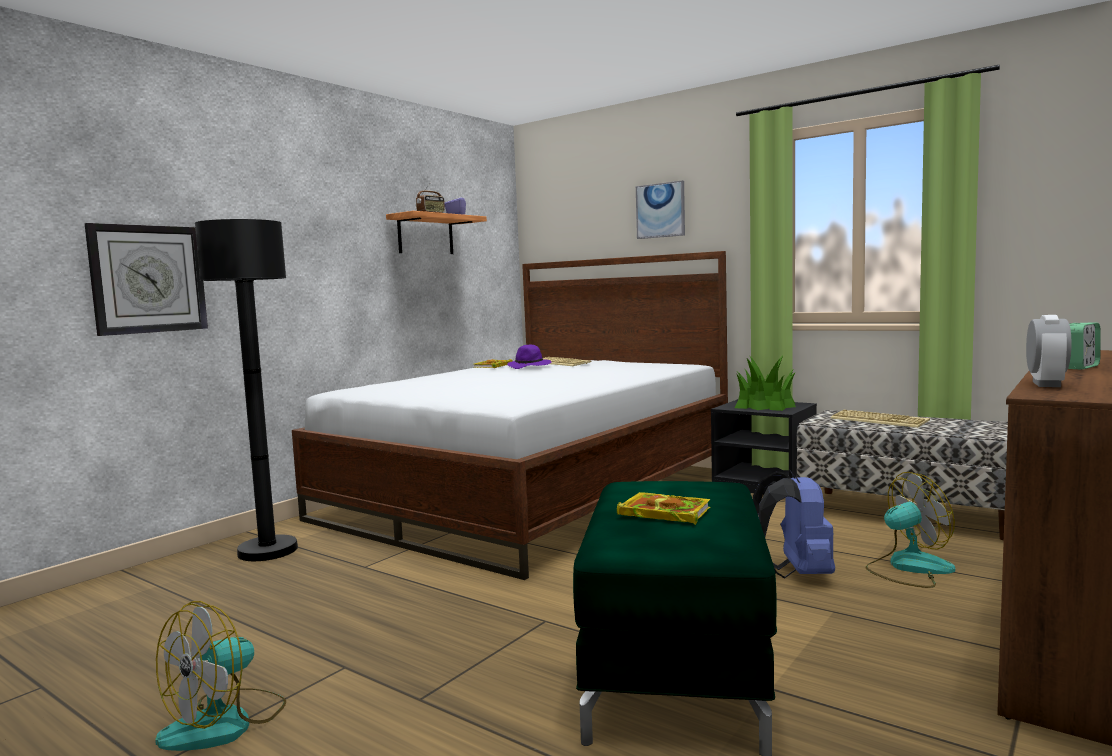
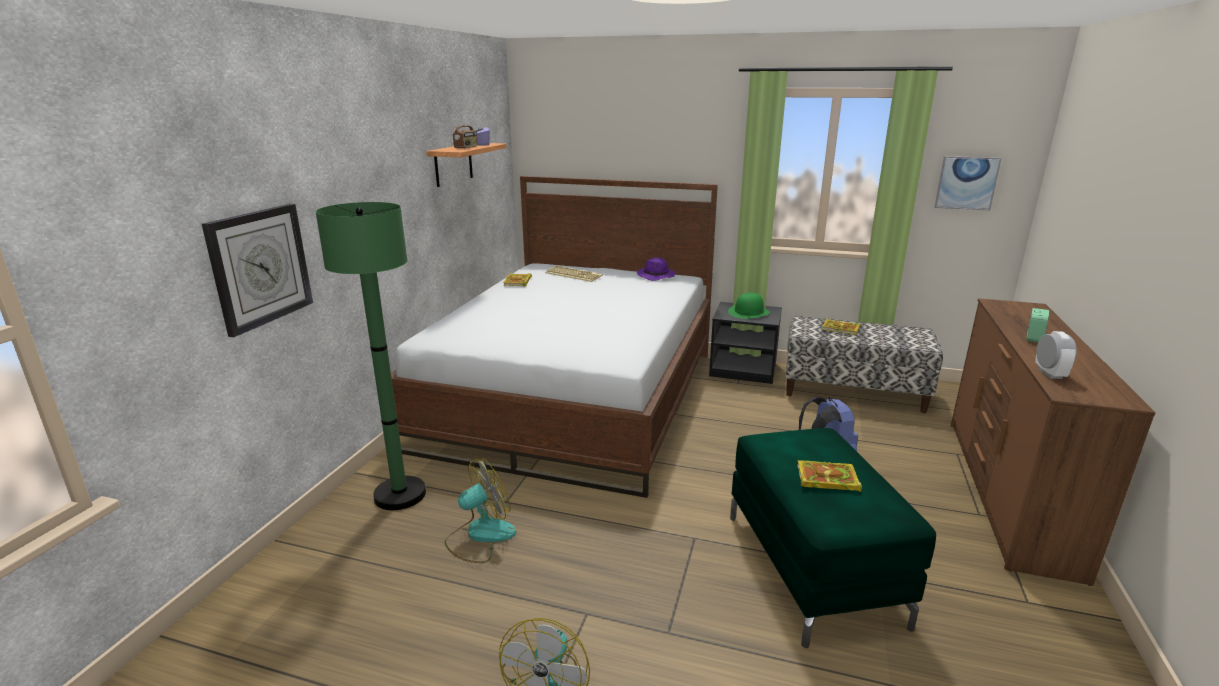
camera: 20 degrees left, 15 degrees up
black floor lamp [195,219,298,561] -> green floor lamp [316,202,426,510]
purple hat [507,345,551,369] -> purple hat moved to [637,257,676,281]
picture [636,180,685,239] -> picture moved to [934,156,1002,210]
potted plant [735,355,796,411] -> green hat [728,292,770,319]
keyboard [831,410,930,428] -> book [822,319,861,335]
fan [866,472,956,588] -> fan moved to [444,458,516,563]

